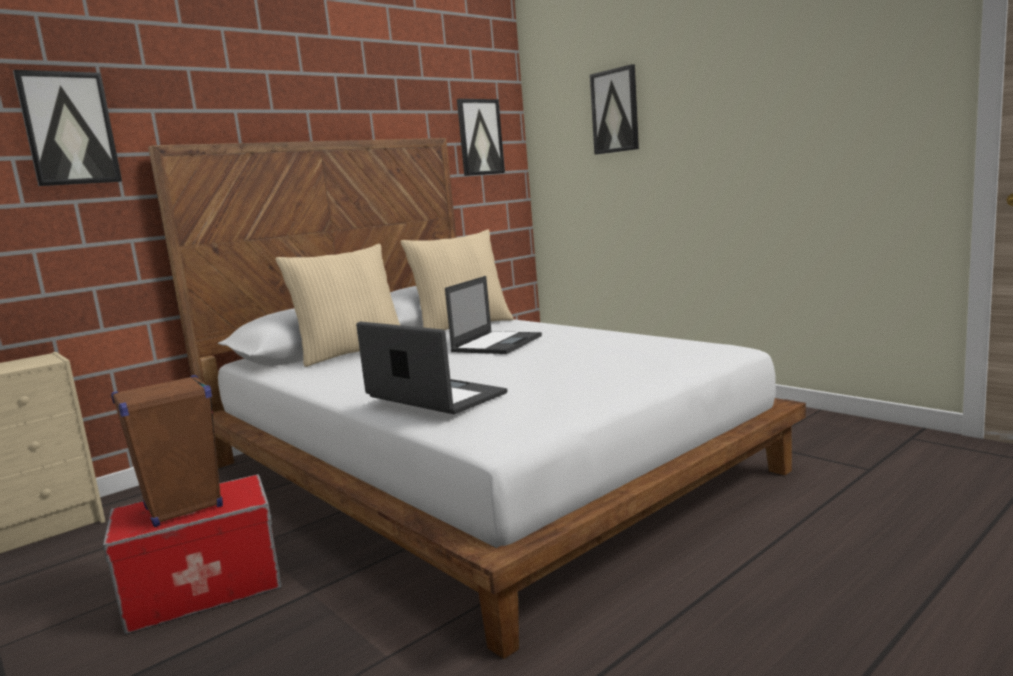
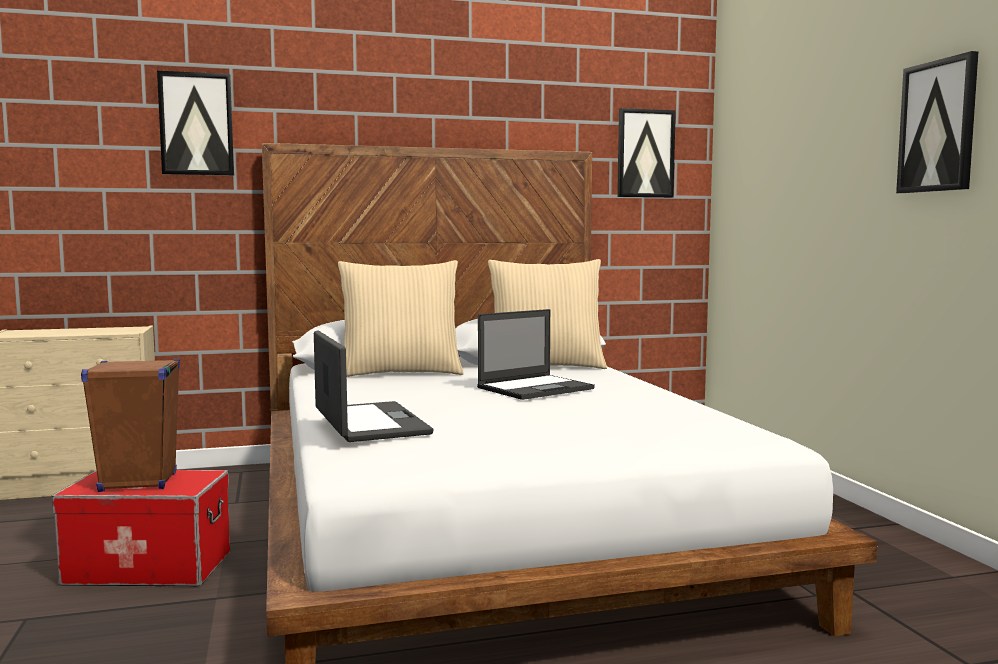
camera: 25 degrees right, 5 degrees down
picture [590,64,639,155] -> picture moved to [896,51,978,193]

